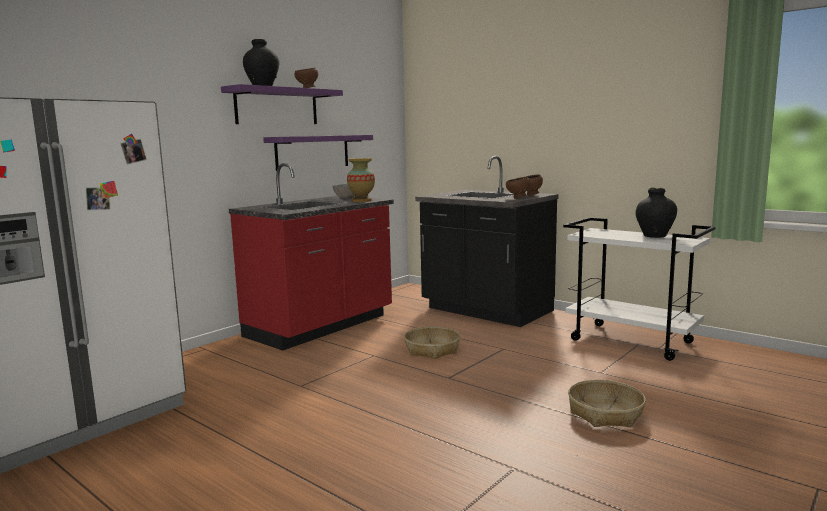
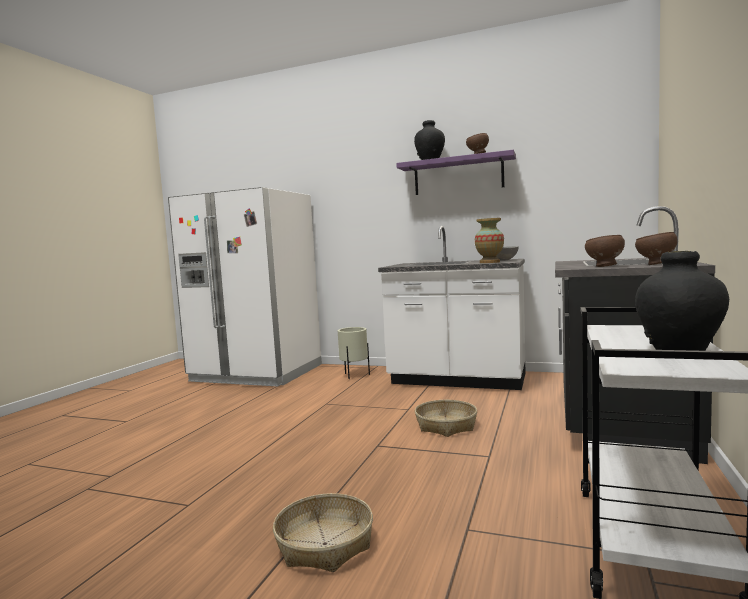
camera: 70 degrees right, 5 degrees down
red counter [229,163,394,351] -> white counter [378,226,525,390]
purple shelf [263,135,373,171] -> none
none -> beige planter [338,327,370,379]

